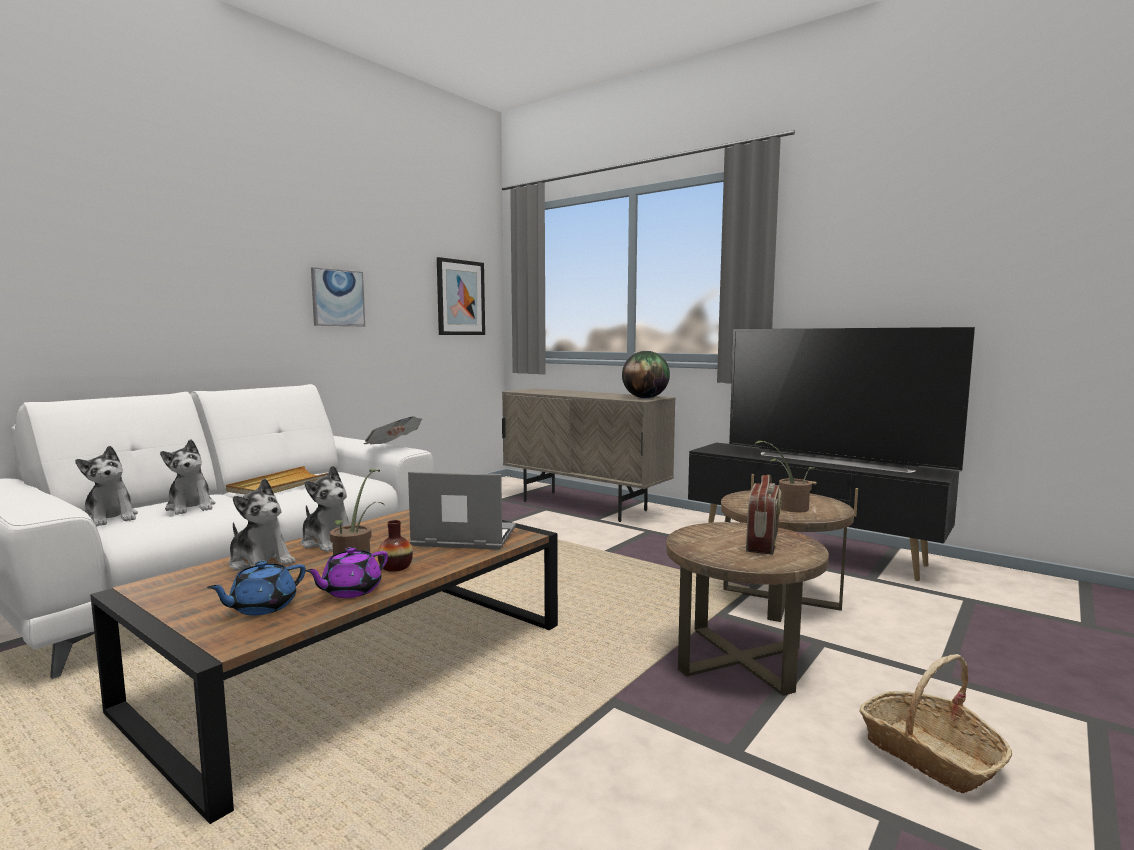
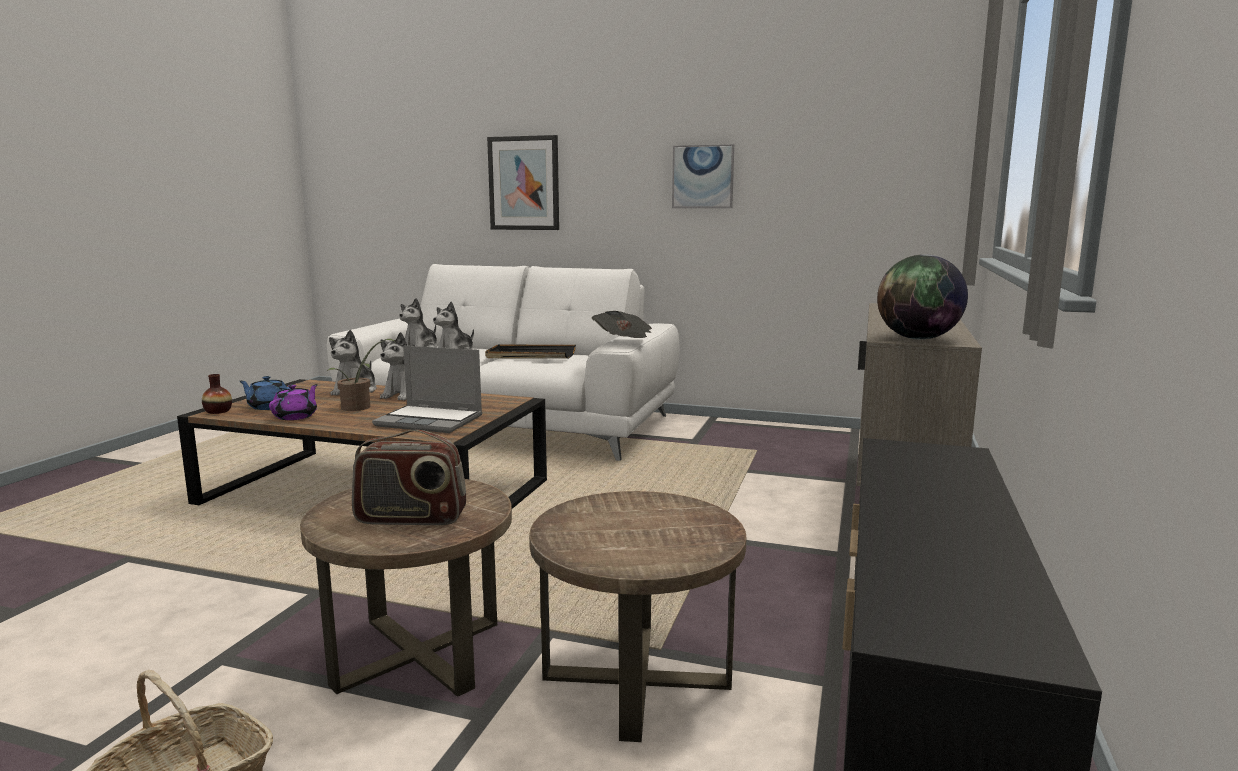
camera: 70 degrees right, 5 degrees up
beige tray [226,466,328,495] -> black tray [485,344,576,359]
purple teapot [305,547,388,598] -> purple teapot turned 90 degrees clockwise [269,384,318,420]
vase [378,520,413,572] -> vase moved to [202,374,232,414]
laptop [408,472,516,550] -> laptop turned 120 degrees clockwise [372,346,482,433]
picture [437,257,485,335] -> picture moved to [487,135,559,230]
television [729,327,975,473] -> none
potted plant [754,441,817,513] -> none

